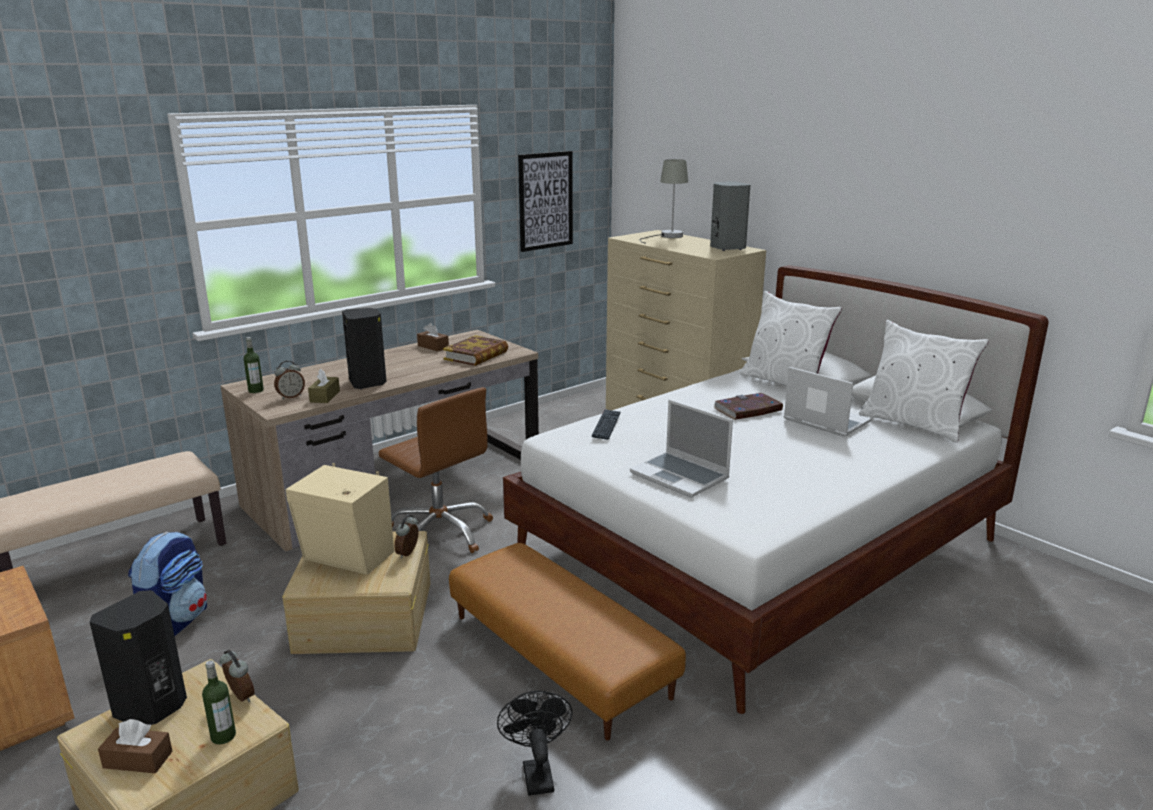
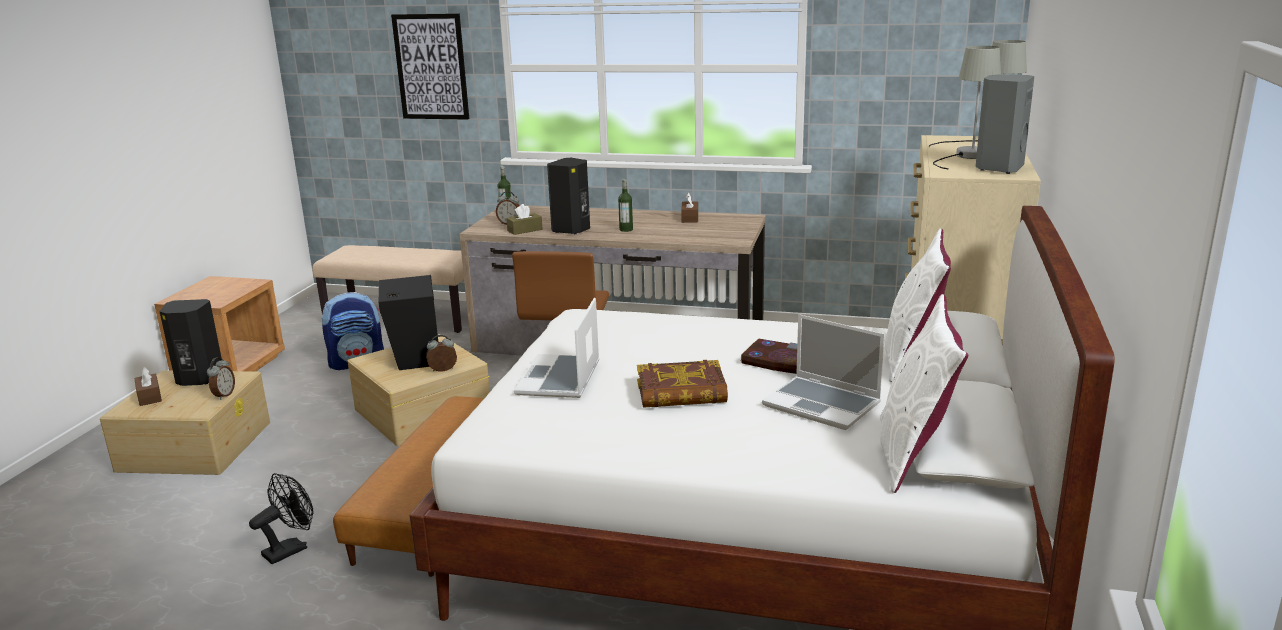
camera: 55 degrees right, 0 degrees up
bottle [202,660,236,744] -> bottle moved to [618,179,633,232]
beige speaker [286,463,394,575] -> black speaker [379,275,438,370]
book [443,335,508,366] -> book moved to [637,360,728,408]
picture [518,151,573,252] -> picture moved to [391,13,469,120]
keyboard [592,409,621,440] -> none
laptop [784,367,871,437] -> laptop turned 120 degrees clockwise [762,314,885,430]
none -> grey table lamp [933,46,1001,170]

